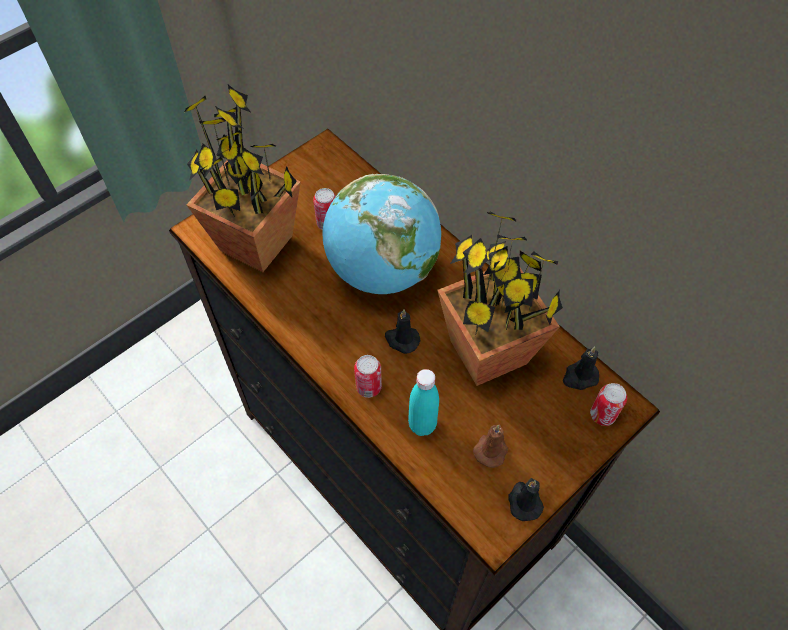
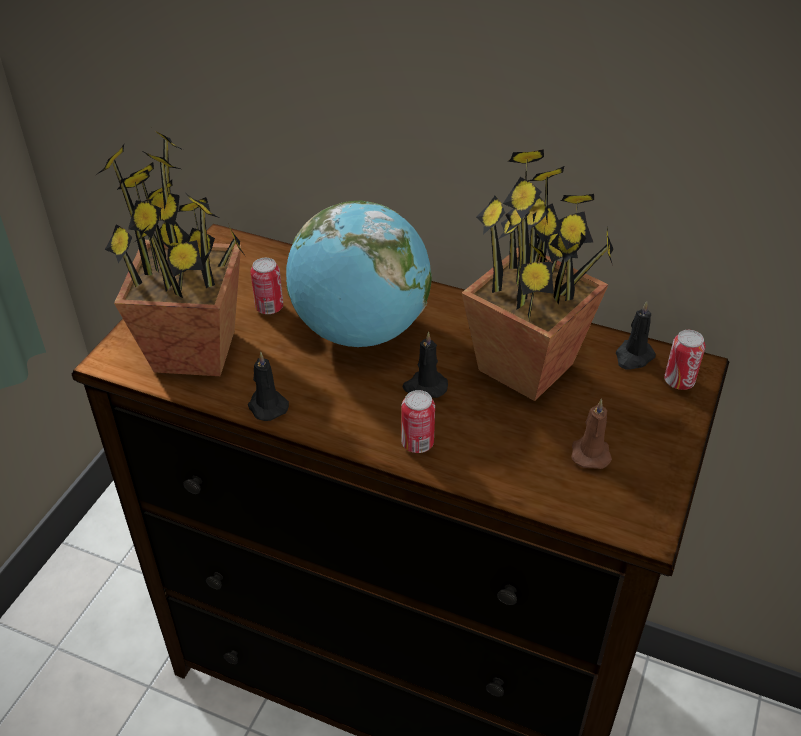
camera: 25 degrees left, 15 degrees down
turquoise bottle [408,369,439,436] -> none
black candle [508,478,544,521] -> black candle moved to [248,352,289,421]

